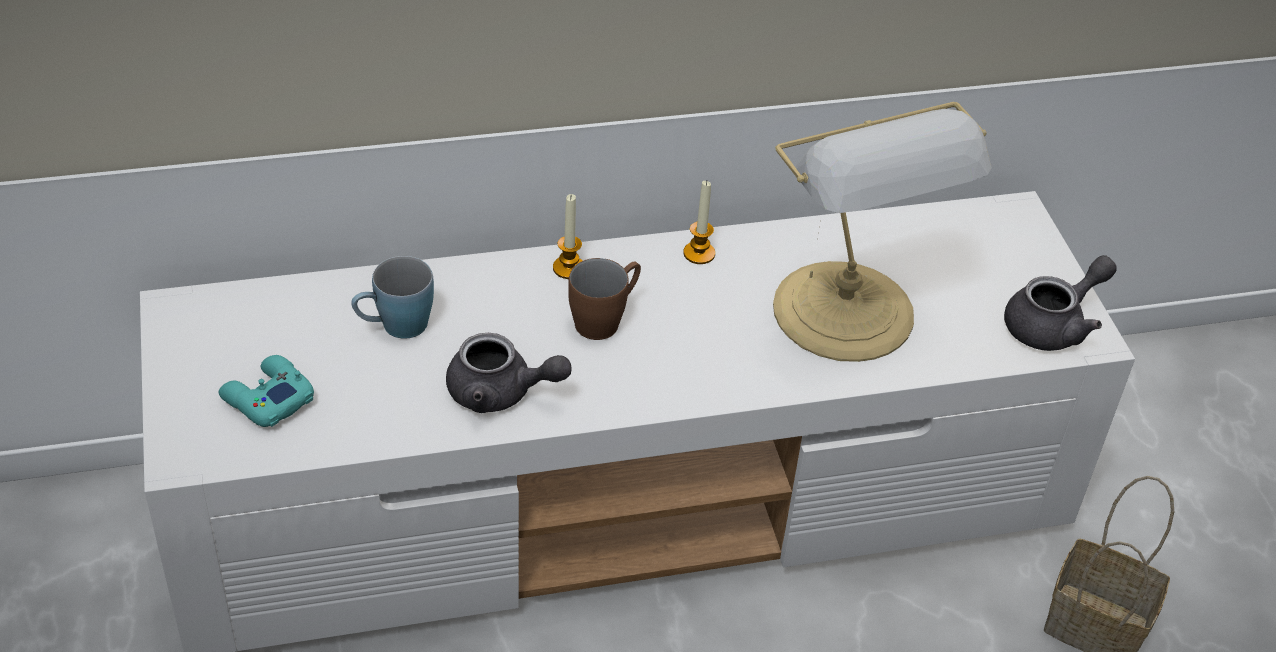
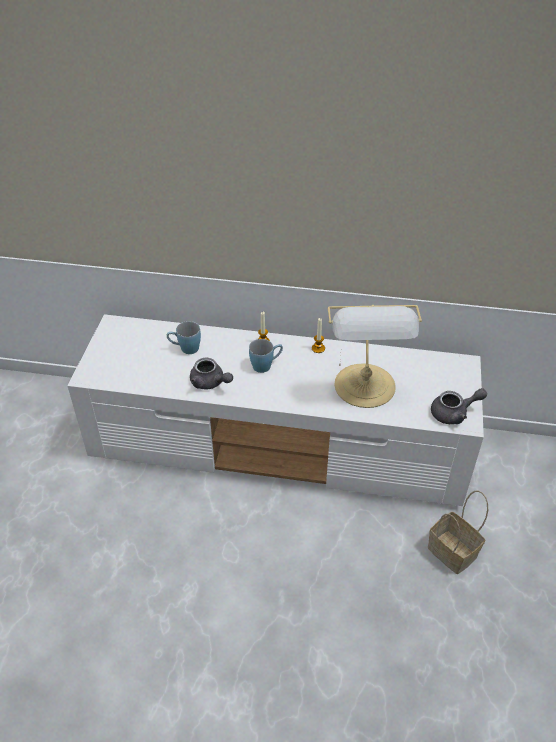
camera: 25 degrees right, 0 degrees up
turquoise game controller [219,355,314,427] -> none
brown mug [568,258,641,340] -> blue mug [249,339,283,373]

